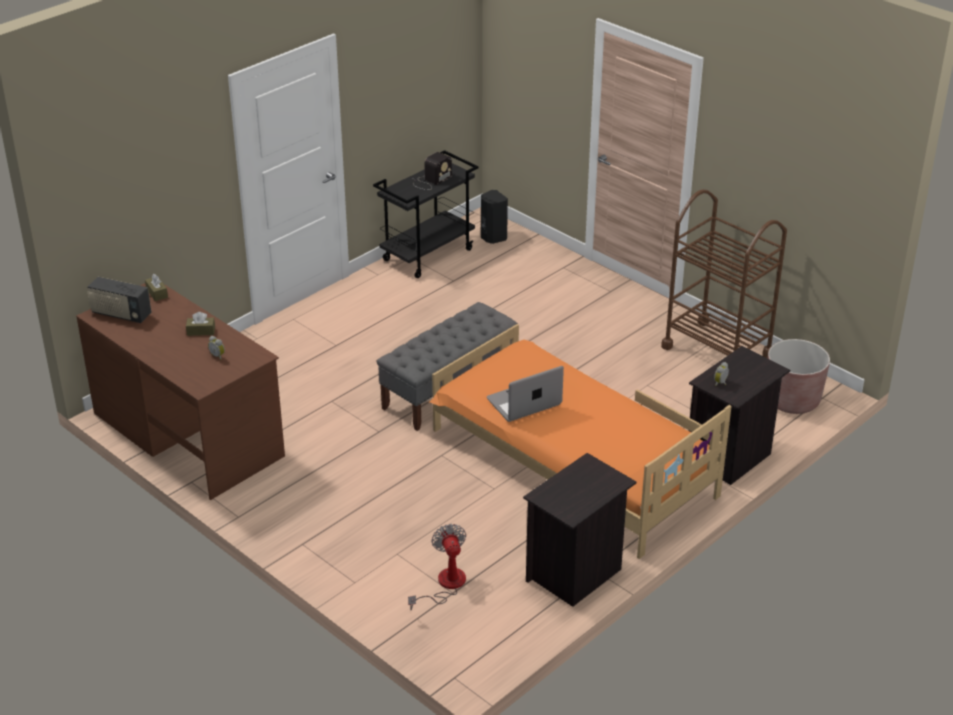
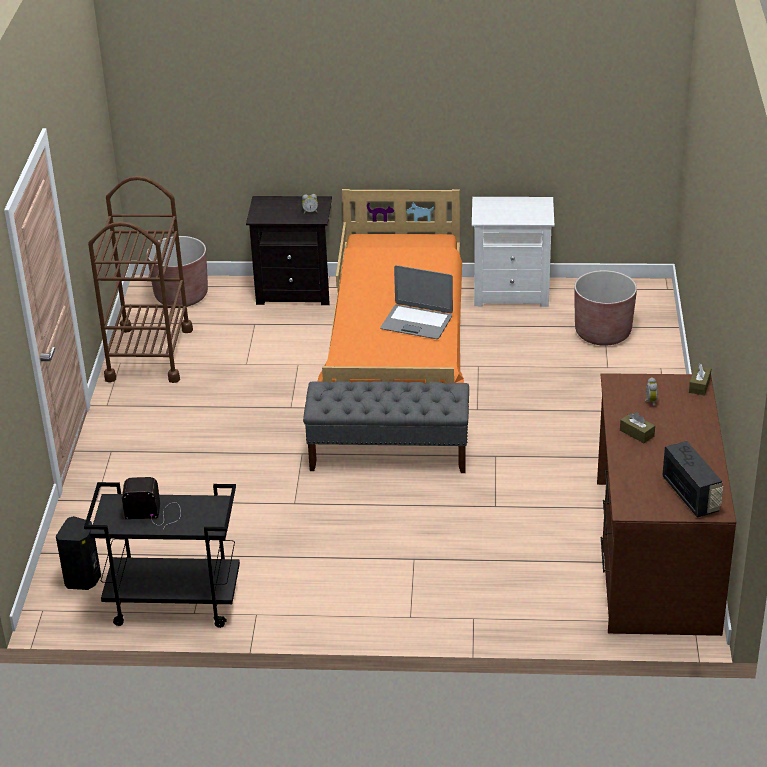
camera: 130 degrees left, 0 degrees up
brown tissue box [145,274,168,301] -> brown tissue box moved to [689,364,712,396]
fan [408,524,466,610] -> brown planter [574,270,637,346]
black nightstand [523,453,637,607] -> white nightstand [472,197,554,307]

